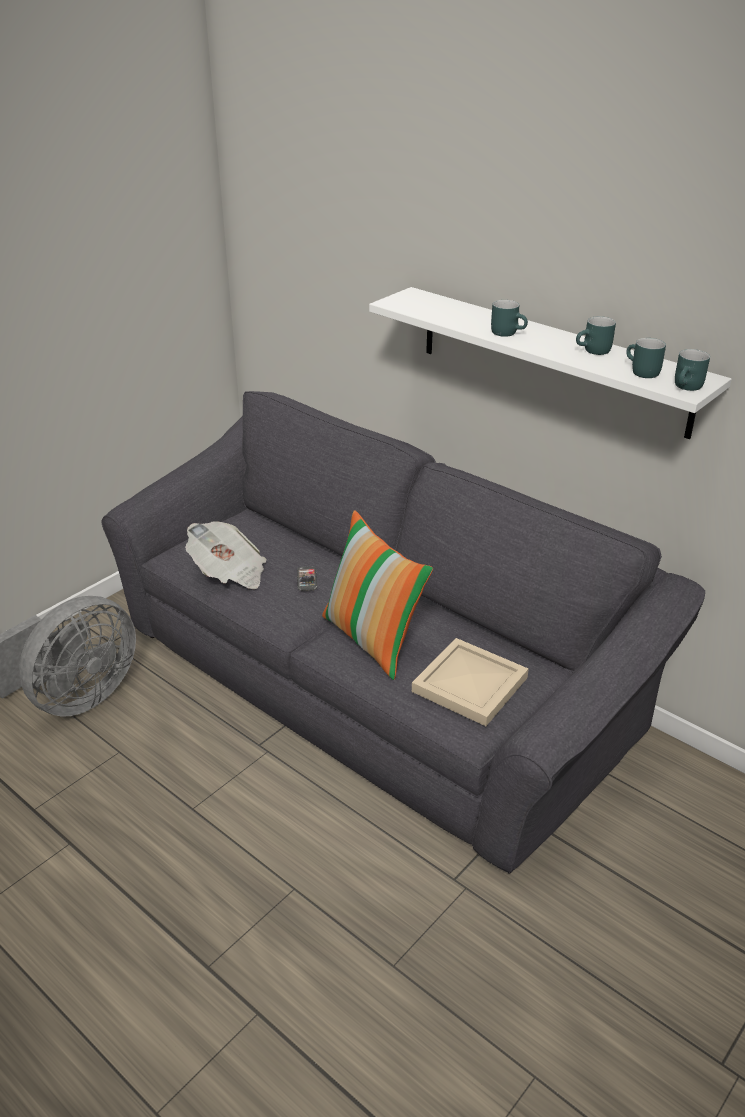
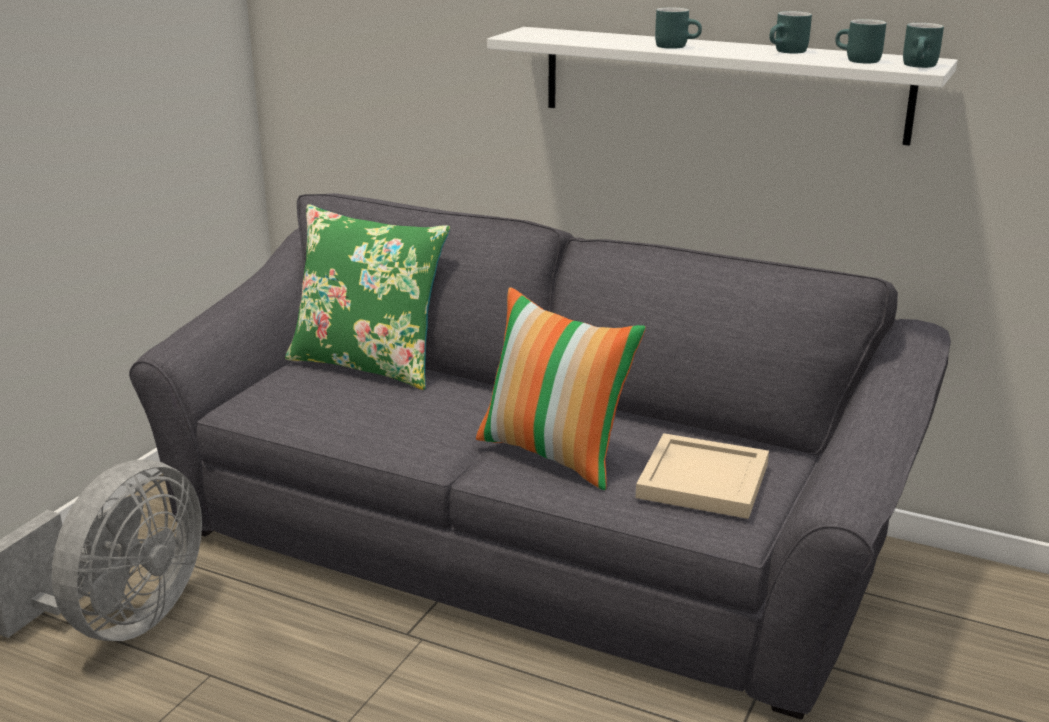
camera: 15 degrees left, 10 degrees down
newspaper [185,521,266,589] -> none
phone [297,566,317,591] -> none
none -> green pillow [285,204,450,390]

